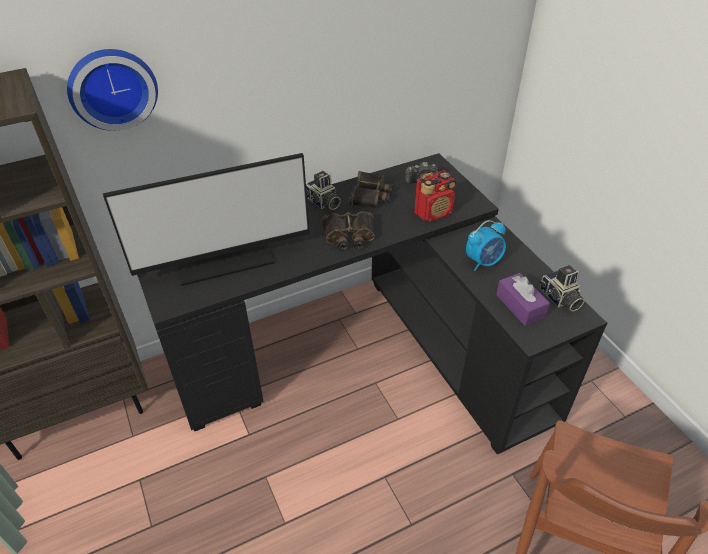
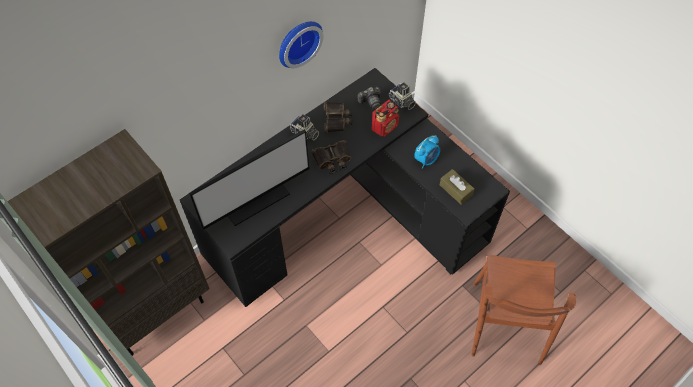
camera: 15 degrees left, 15 degrees up
wall clock [67,49,158,131] -> wall clock moved to [279,21,323,68]
purple tissue box [496,273,550,326] -> brown tissue box [440,169,475,205]
camera [539,265,585,311] -> camera moved to [389,83,416,110]

